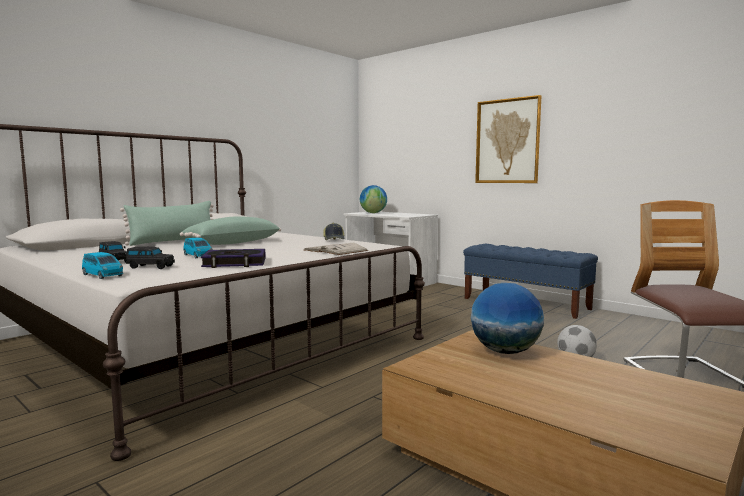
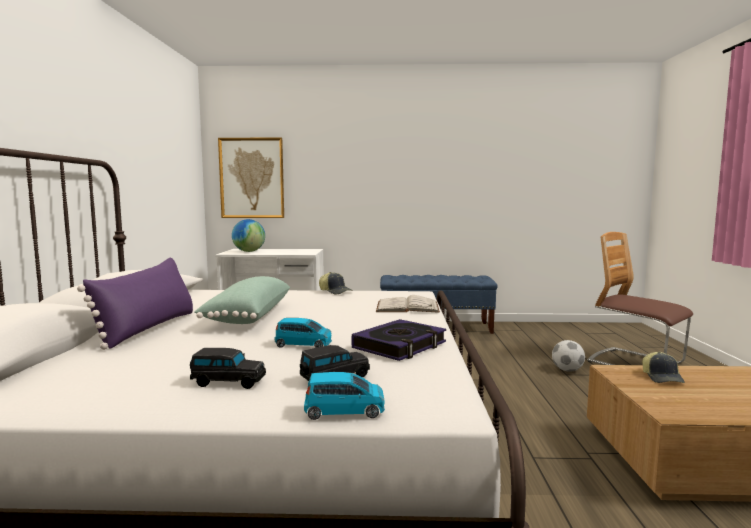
camera: 40 degrees left, 0 degrees up
green pillow [120,201,214,246] -> purple pillow [77,257,193,350]
globe [471,283,544,354] -> cap [642,351,685,383]
picture [475,95,541,183] -> picture moved to [218,138,284,218]

